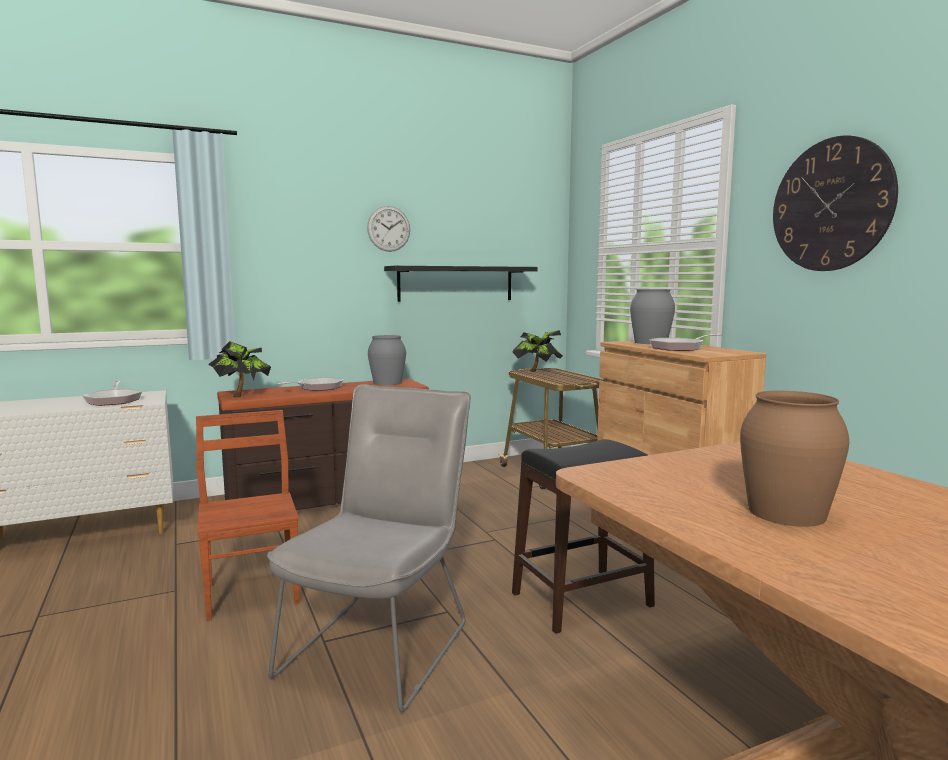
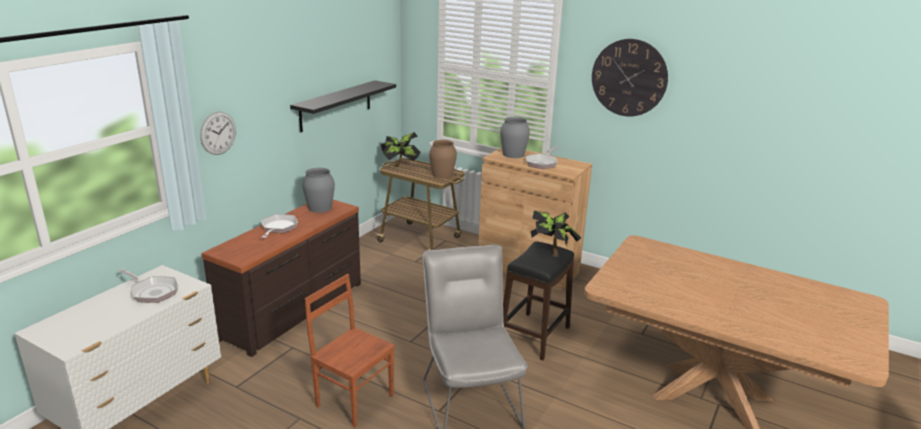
camera: 35 degrees left, 15 degrees up
potted plant [208,341,271,398] -> potted plant moved to [531,210,581,257]
wall clock [367,206,410,252] -> wall clock moved to [200,112,236,155]
brown vase [740,391,849,527] -> brown vase moved to [429,140,457,179]

